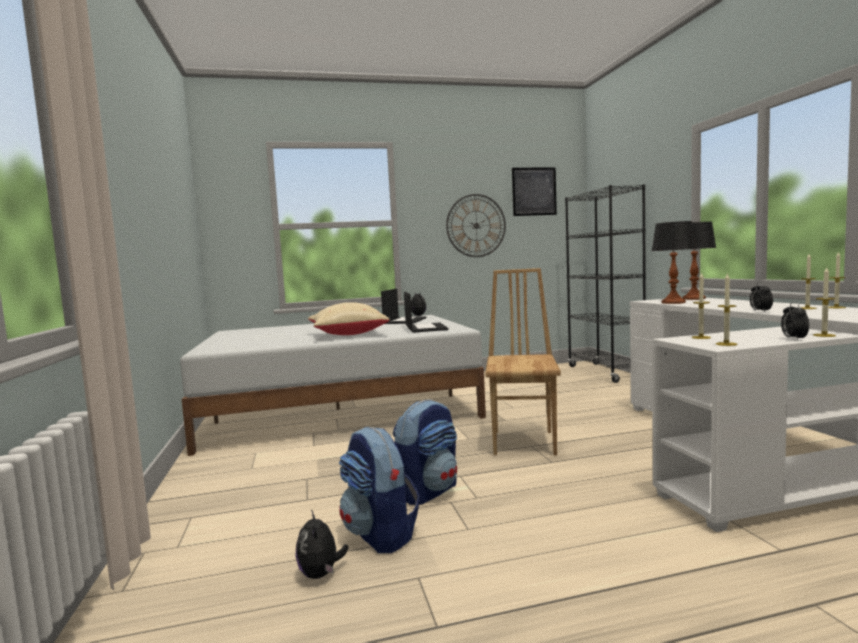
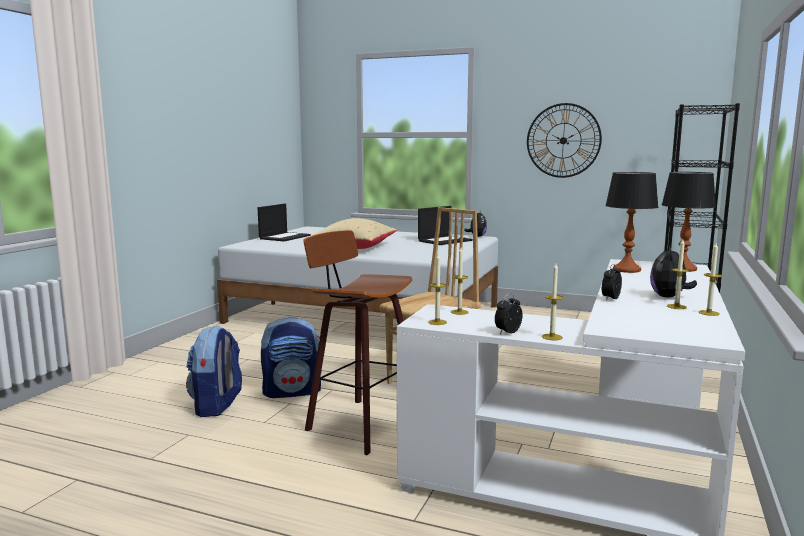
camera: 35 degrees right, 5 degrees up
plush toy [296,510,349,579] -> plush toy moved to [650,246,697,298]
laptop [404,292,449,333] -> laptop moved to [258,204,311,241]
picture [512,167,557,216] -> none
none -> stool [303,230,412,455]

